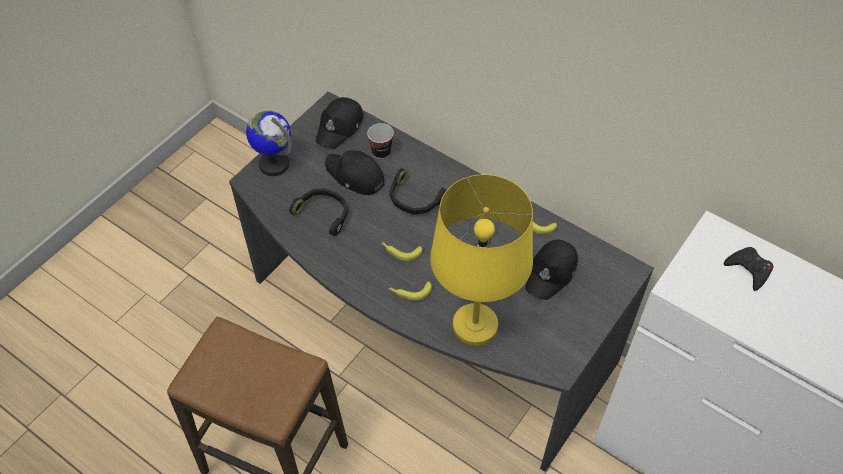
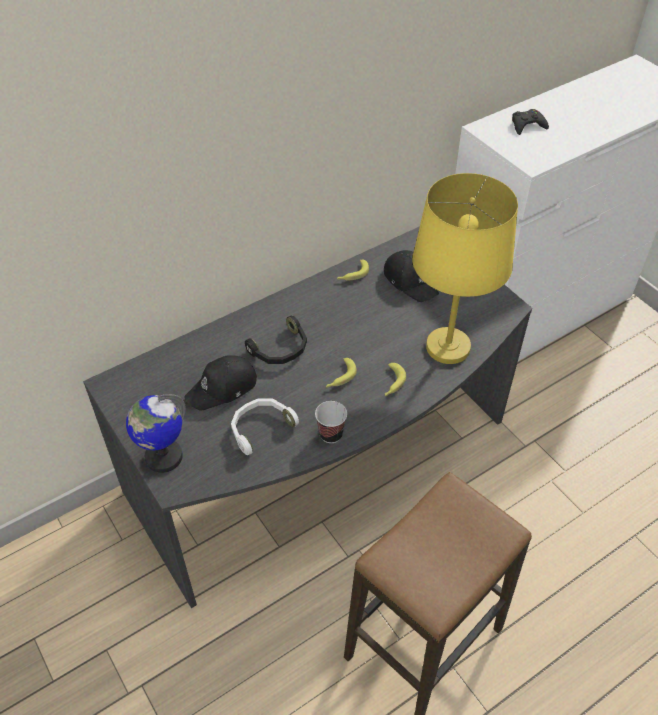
camera: 70 degrees left, 5 degrees down
black headphones [289,188,348,236] -> white headphones [231,398,299,455]
black cap [316,97,364,149] -> none
cup [367,123,394,159] -> cup moved to [315,401,347,443]

